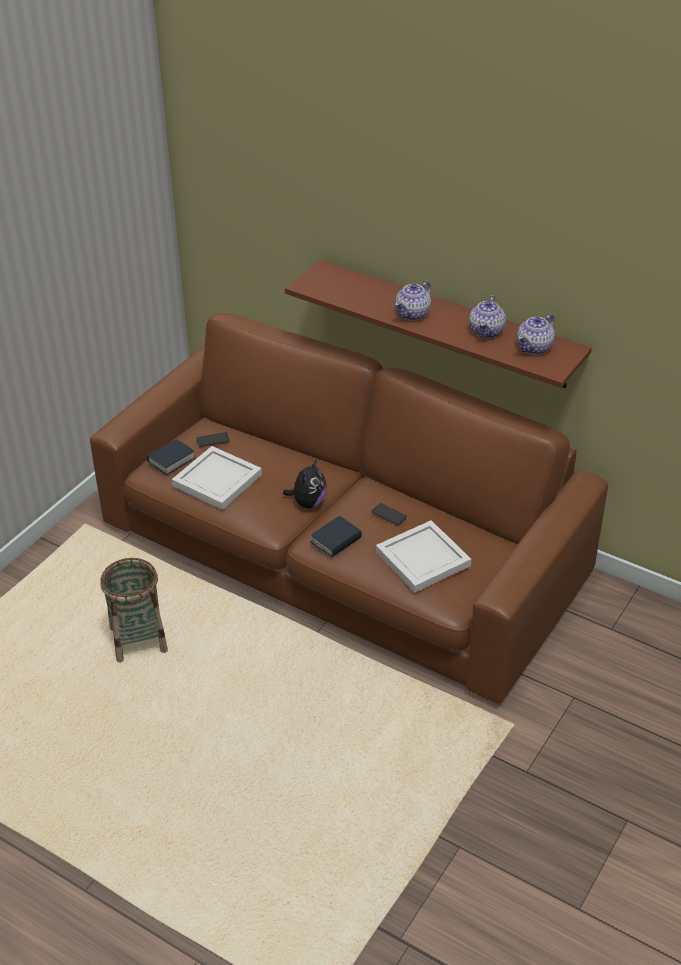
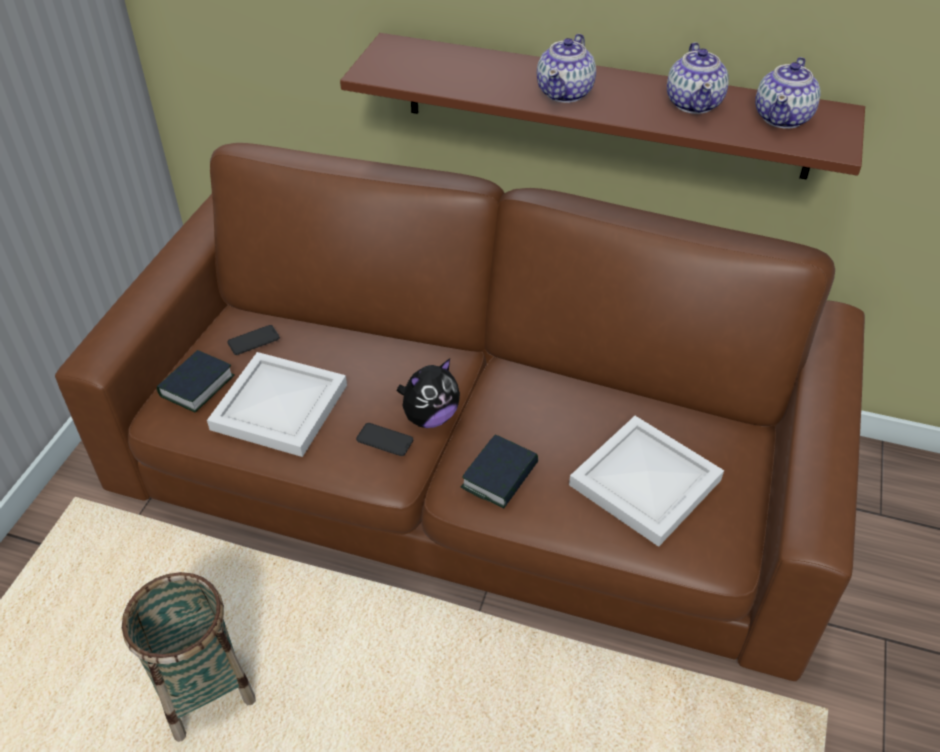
camera: 15 degrees left, 5 degrees up
plush toy [283,459,327,508] -> plush toy turned 45 degrees clockwise [397,359,460,428]
phone [372,503,407,525] -> phone moved to [356,423,413,456]

